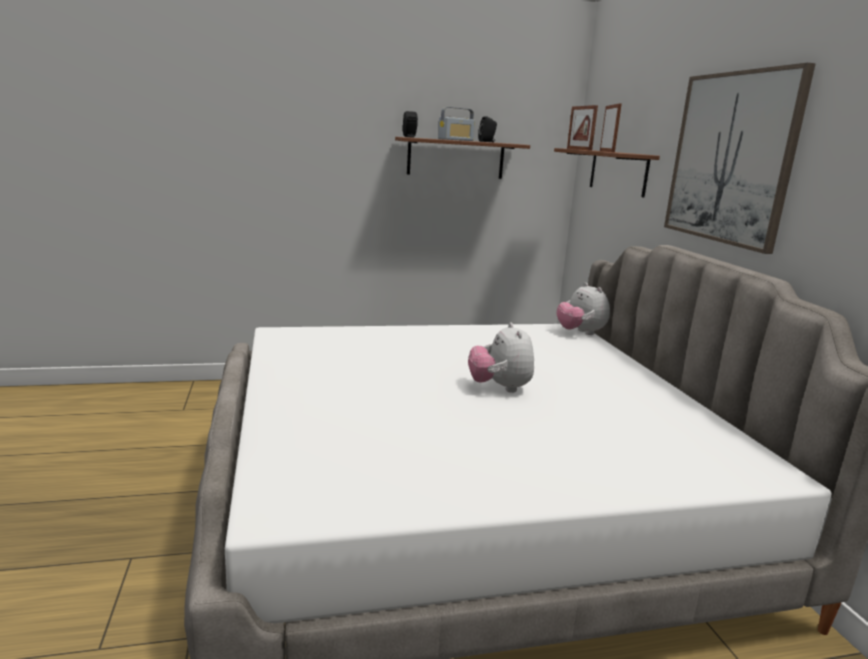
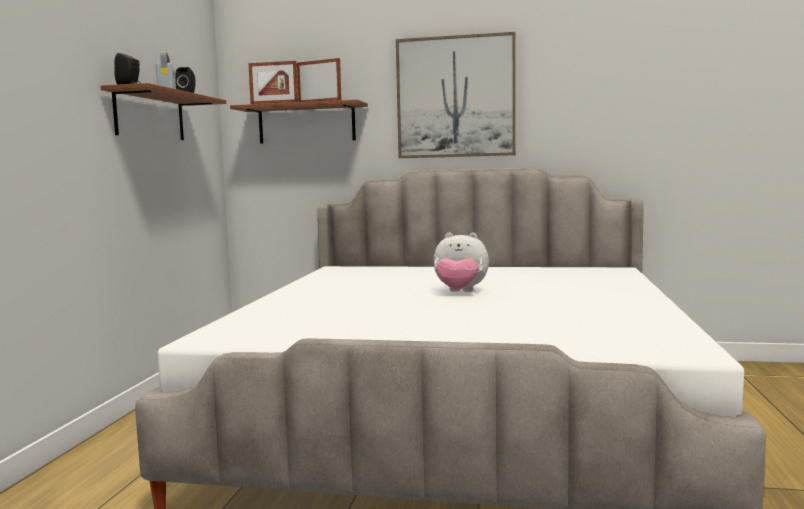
camera: 65 degrees left, 10 degrees down
plush toy [556,283,610,335] -> none

